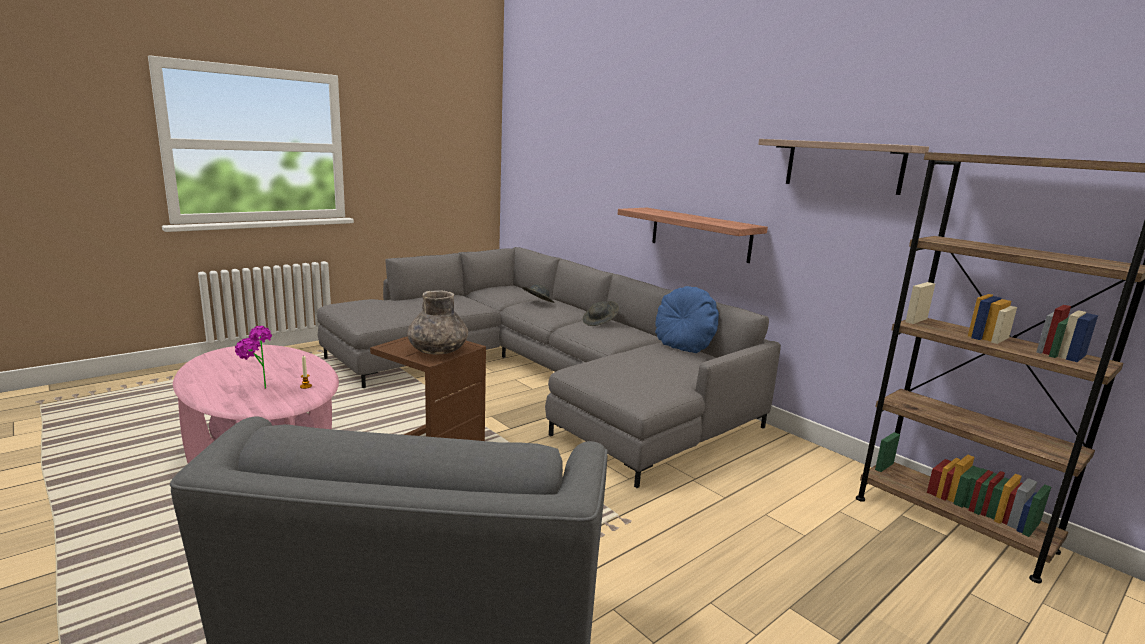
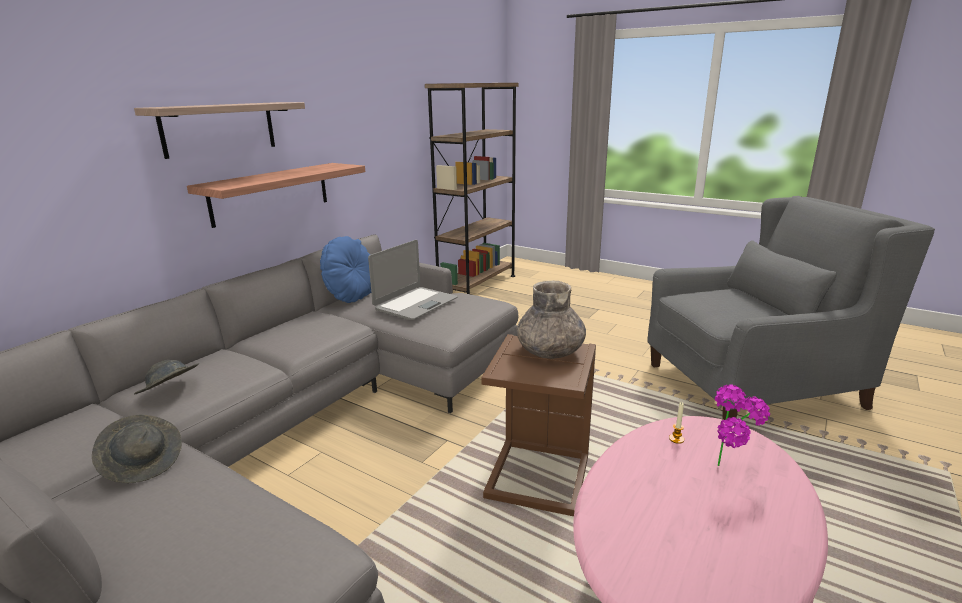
camera: 105 degrees left, 5 degrees up
grey hat [583,301,619,326] -> grey hat moved to [92,415,182,483]
shelf [758,139,929,195] -> shelf moved to [134,102,305,159]
none -> laptop [368,240,458,320]

